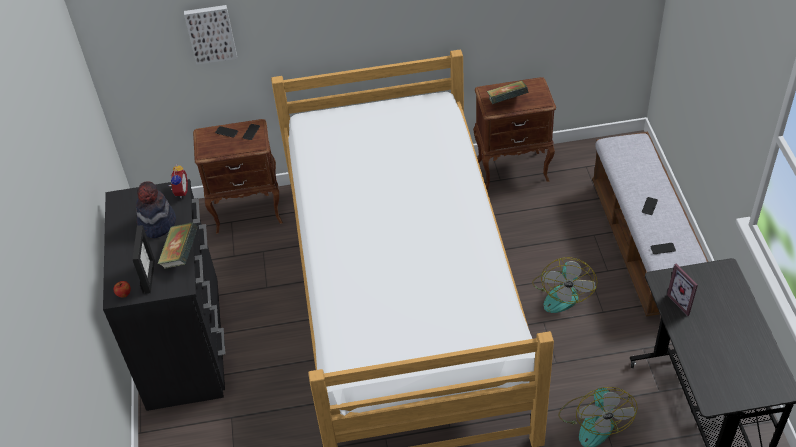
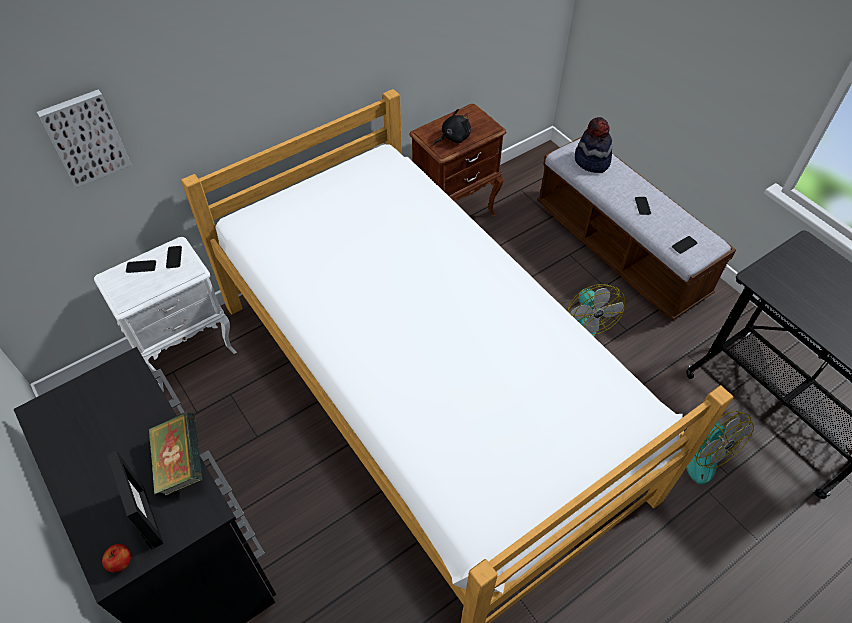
camera: 30 degrees left, 5 degrees up
hat [136,182,176,238] -> hat moved to [575,117,612,173]
alarm clock [169,164,188,198] -> none
brown nightstand [193,119,283,234] -> white nightstand [94,237,237,391]
book [487,81,528,104] -> black plush toy [434,109,471,145]
picture frame [667,264,698,316] -> none

